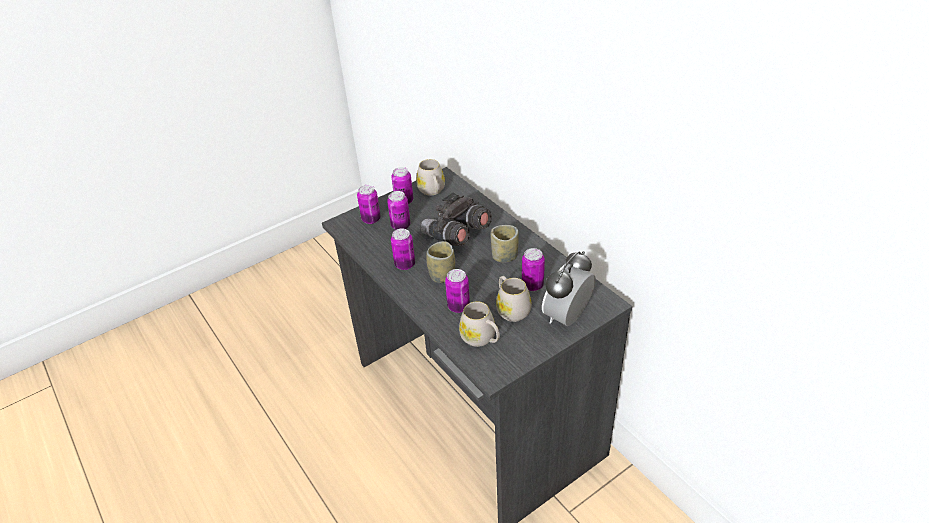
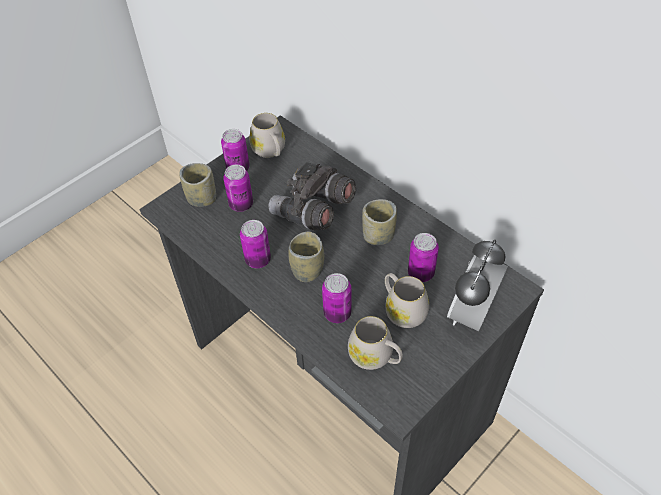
camera: 10 degrees left, 10 degrees up
can [357,185,381,224] -> cup [179,163,216,207]

